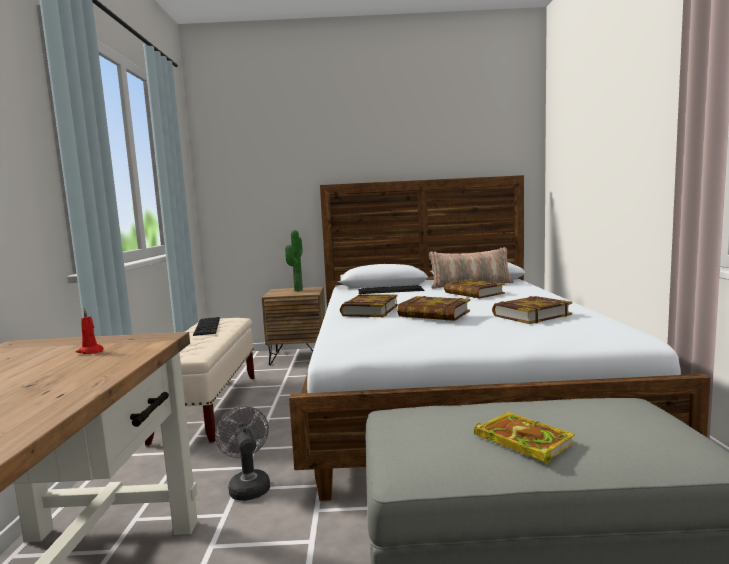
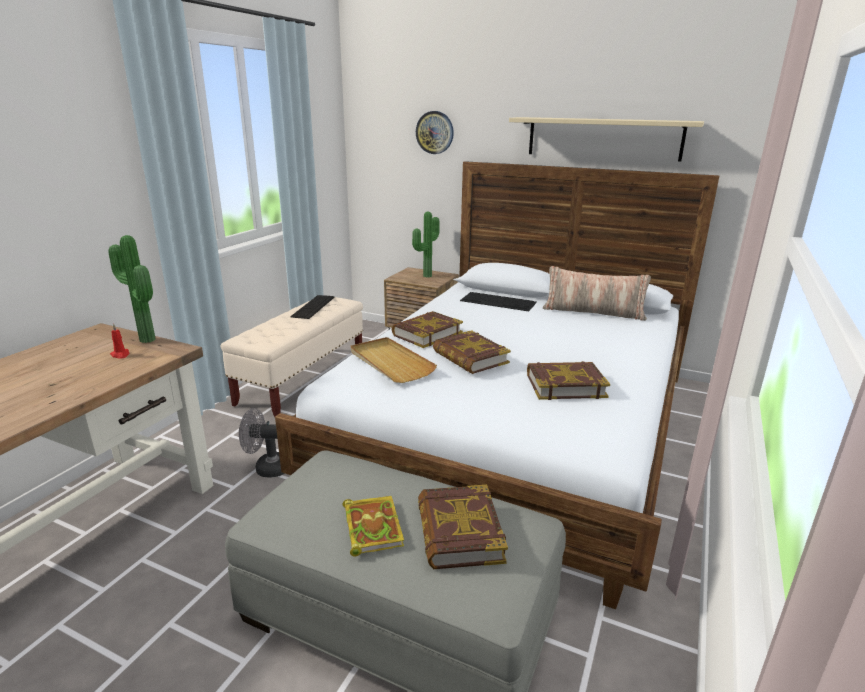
camera: 25 degrees right, 15 degrees up
grey fan [215,406,270,501] -> grey fan turned 90 degrees counterclockwise [239,408,285,478]
book [444,279,505,298] -> book moved to [418,485,508,569]
none -> potted plant [108,235,156,343]
none -> beige tray [351,337,437,383]
none -> wall clock [416,111,454,154]
none -> beige shelf [509,117,704,161]

